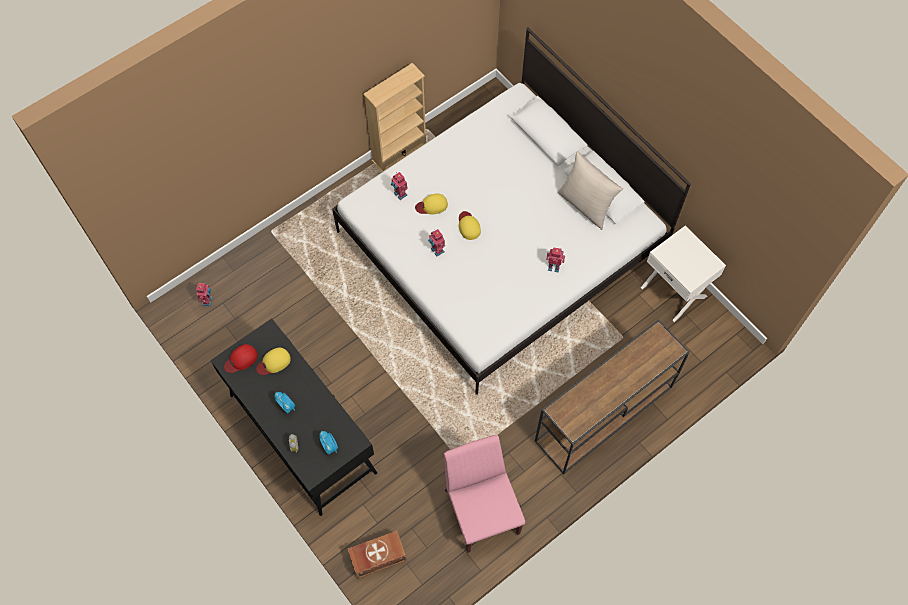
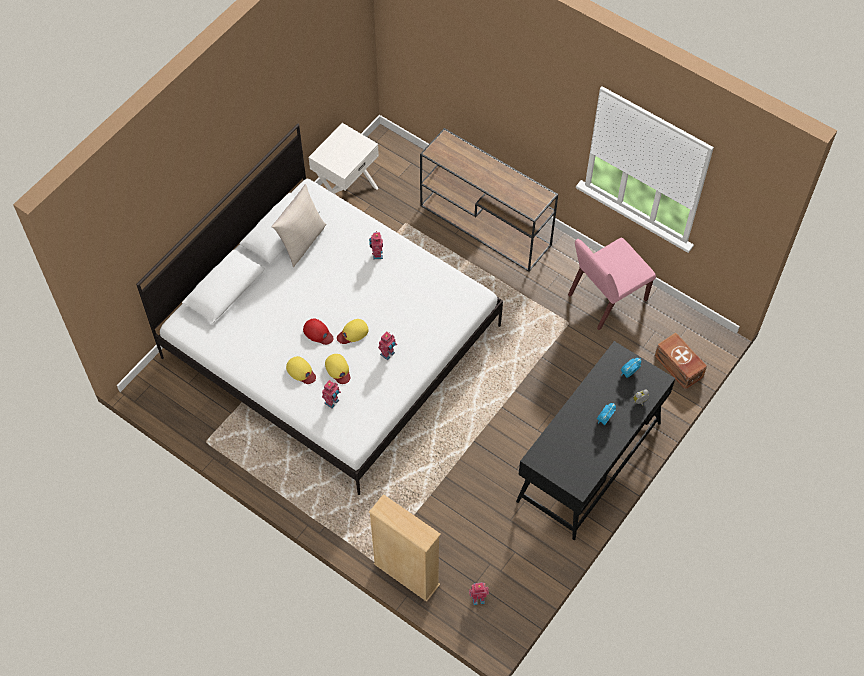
camera: 105 degrees left, 5 degrees down
red cap [224,344,258,373] -> red cap moved to [303,318,334,345]
yellow cap [256,347,291,375] -> yellow cap moved to [286,356,316,384]
beige bookcase [363,63,427,172] -> beige bookcase moved to [369,494,441,602]

